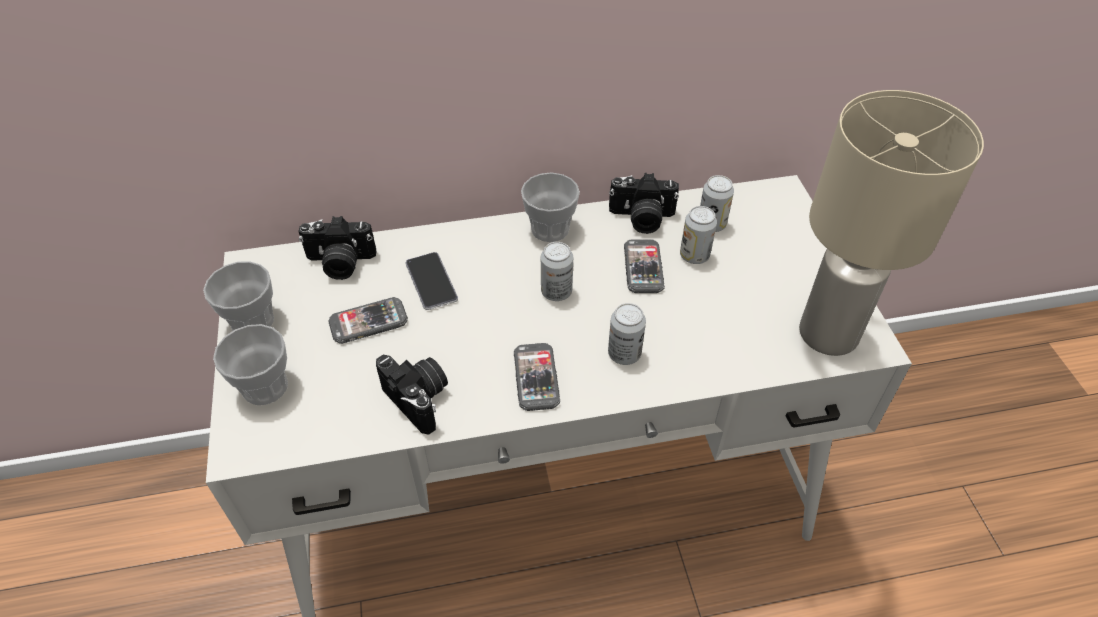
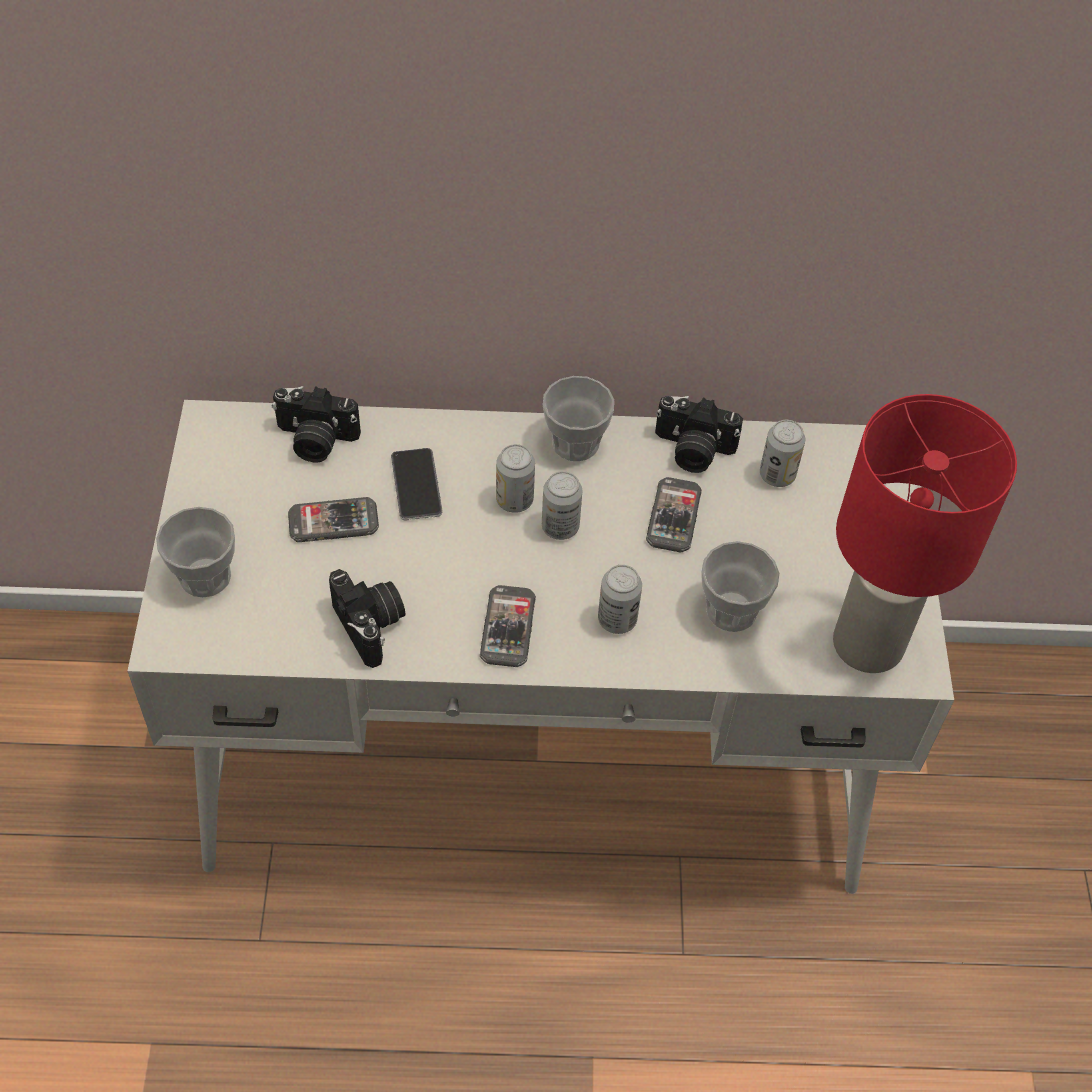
camera: 10 degrees right, 5 degrees up
cup [203,261,274,331] -> cup moved to [701,541,780,632]
can [680,206,717,264] -> can moved to [496,444,535,513]
beige table lamp [799,90,984,356] -> red table lamp [833,394,1017,673]

